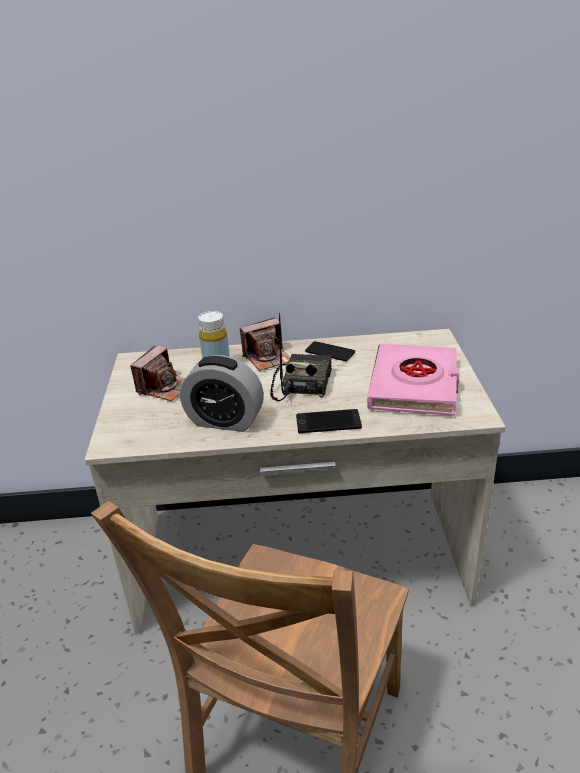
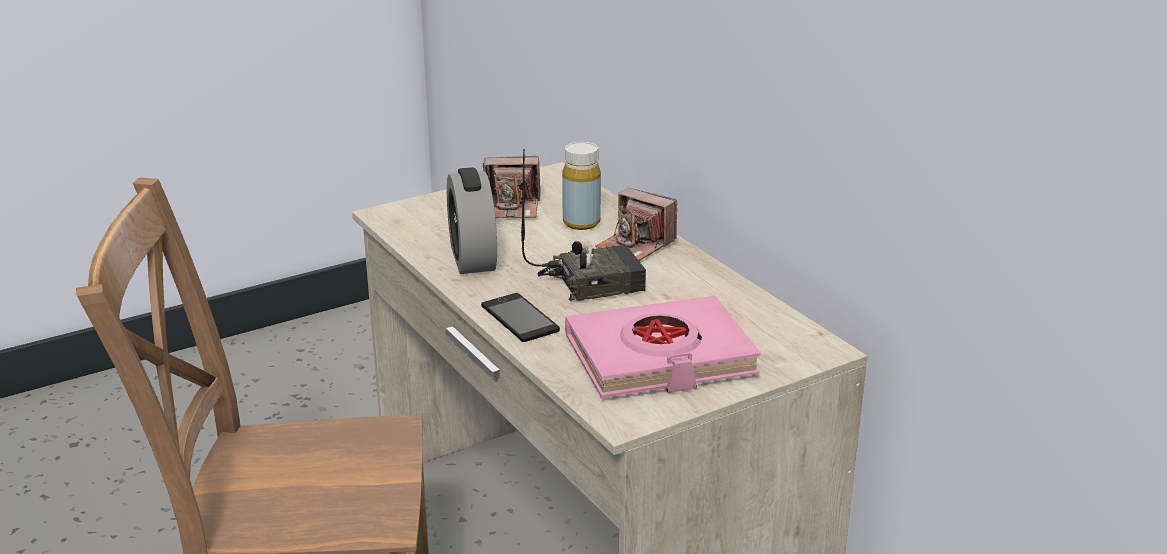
camera: 60 degrees right, 5 degrees down
phone [305,341,355,361] -> none

